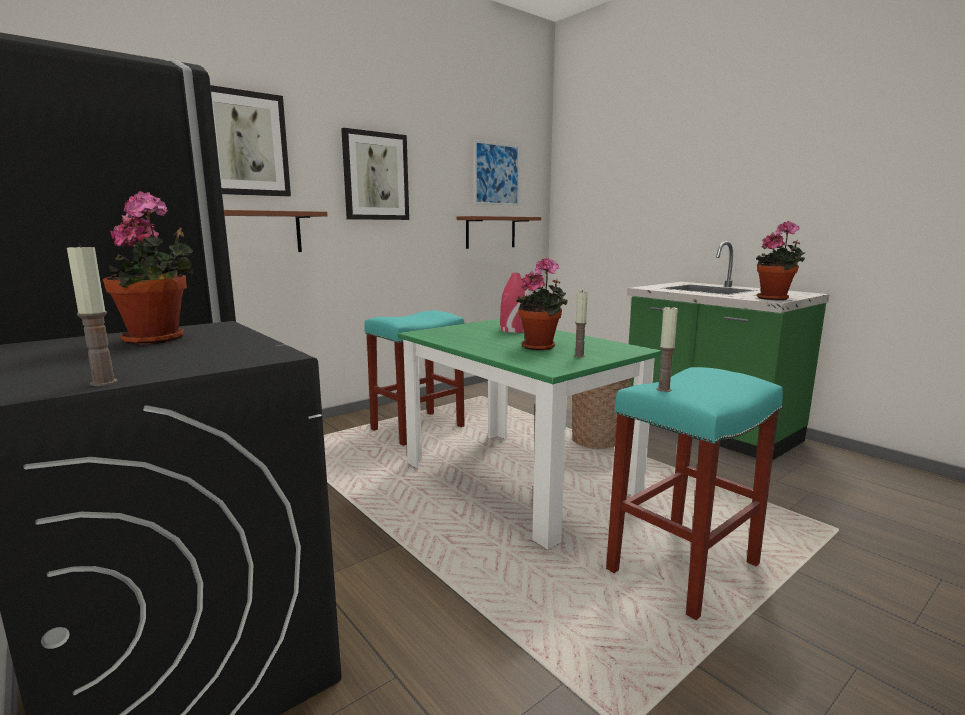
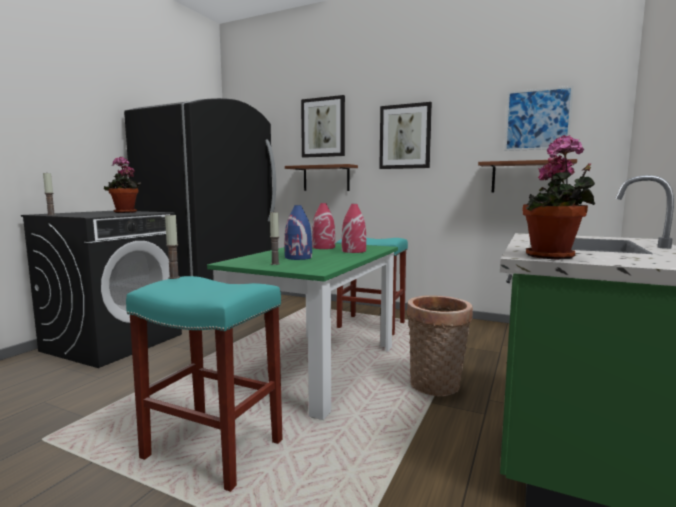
camera: 65 degrees right, 5 degrees down
potted plant [516,258,568,350] -> blue vase [285,205,312,260]
none -> red vase [312,203,335,249]

